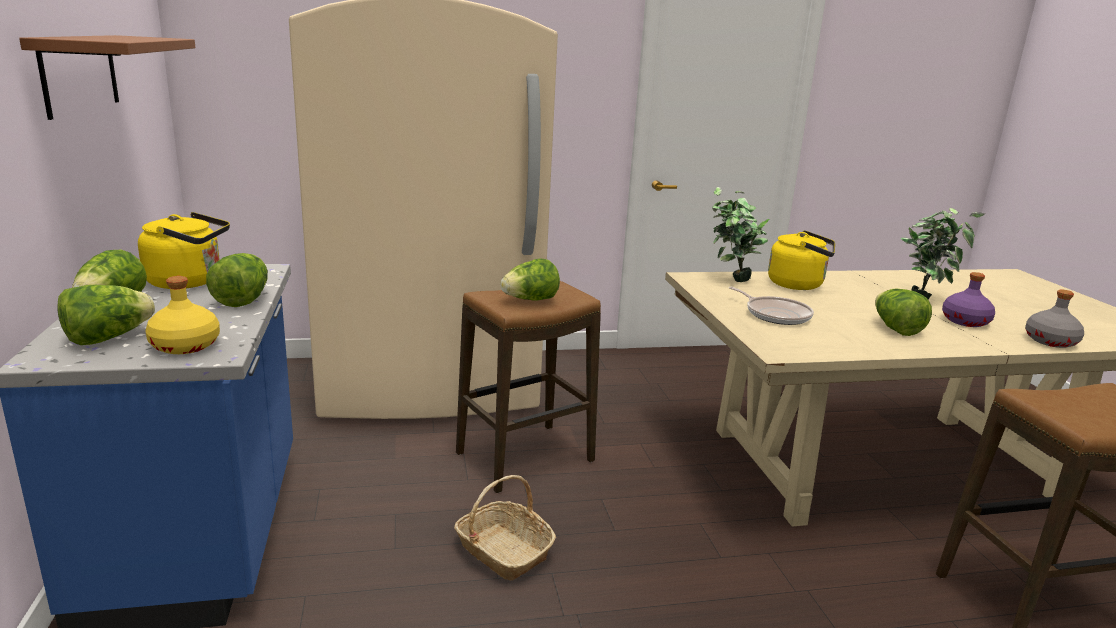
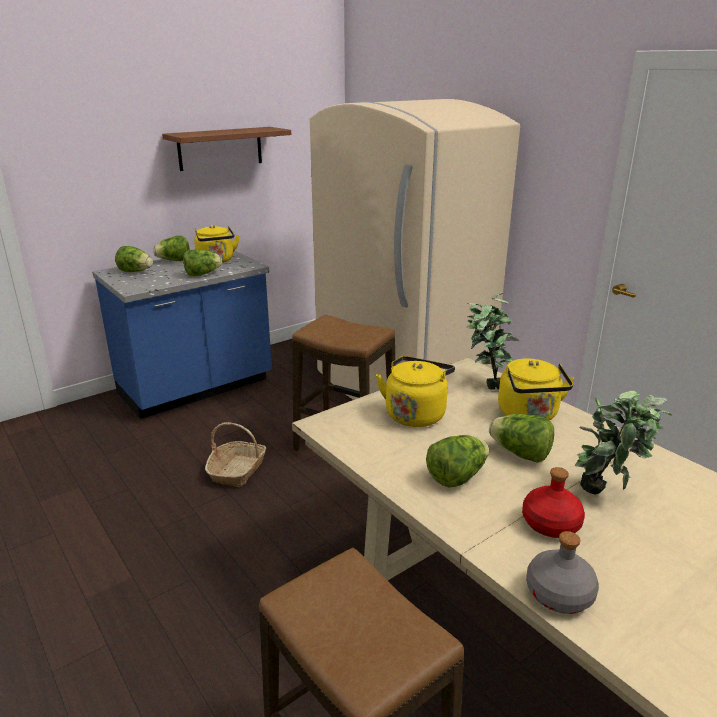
camera: 65 degrees right, 5 degrees up
yellow bottle [145,276,220,354] -> none
lettuce [500,259,560,301] -> lettuce moved to [489,414,554,463]
frying pan [729,287,814,325] -> yellow kettle [376,356,455,427]
purple bottle [942,272,995,327] -> red bottle [522,467,585,538]

